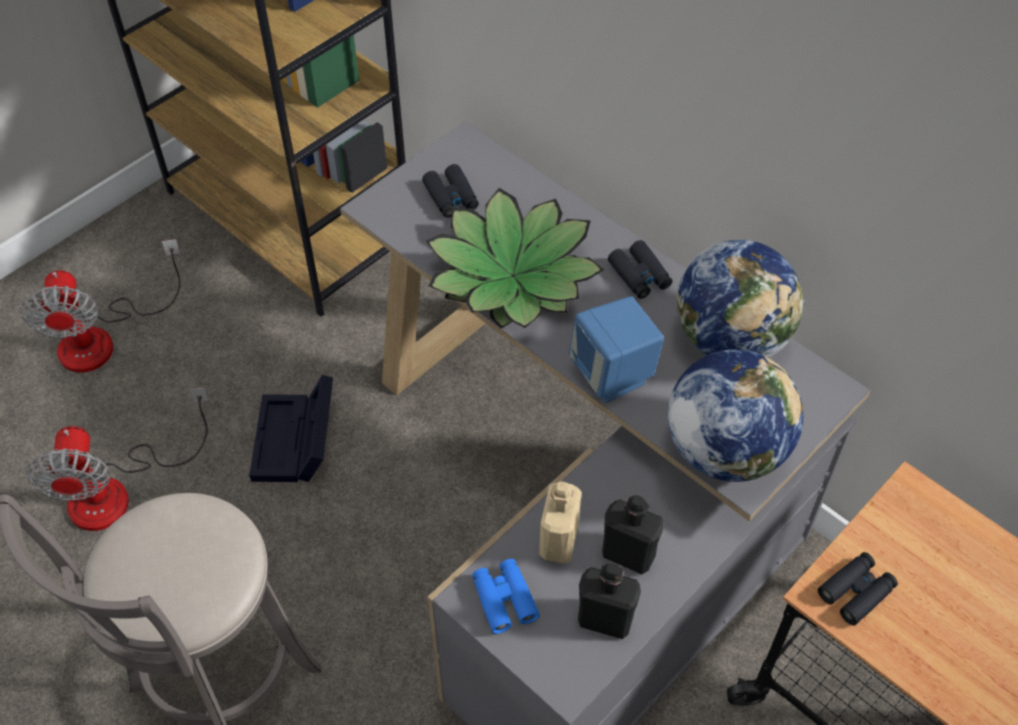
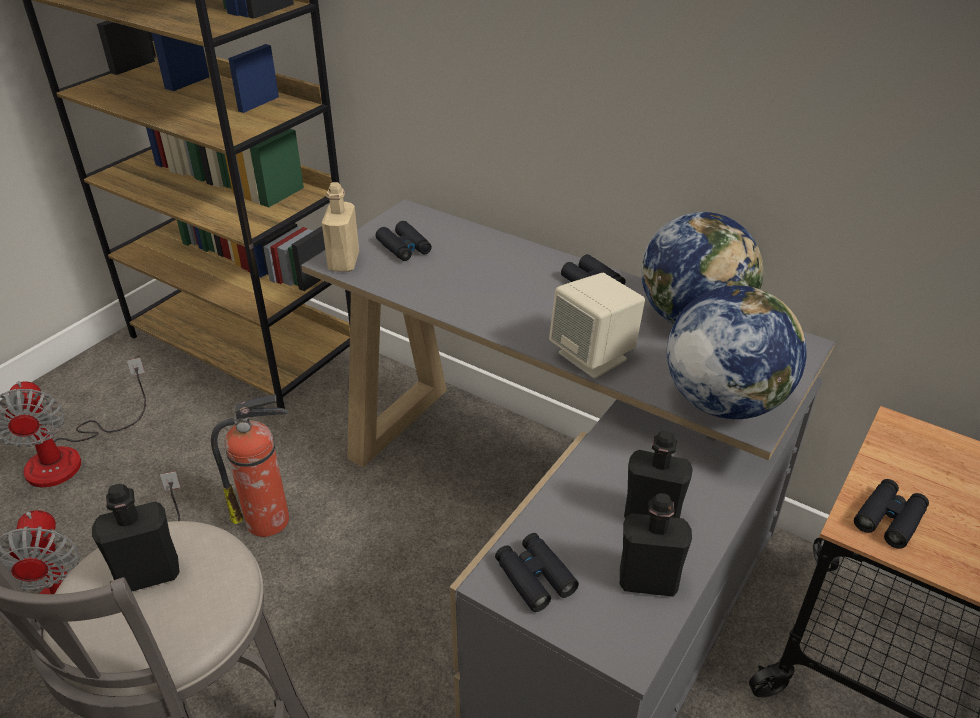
camera: 10 degrees left, 15 degrees down
black storage box [249,375,333,482] -> fire extinguisher [211,394,289,537]
potted plant [426,188,604,328] -> none
blue binoculars [472,559,540,634] -> black binoculars [495,533,579,612]
beige bottle [539,481,582,563] -> beige bottle moved to [322,182,359,272]
blue speaker [569,296,664,403] -> beige speaker [549,273,645,379]
none -> black bottle [92,484,180,591]

